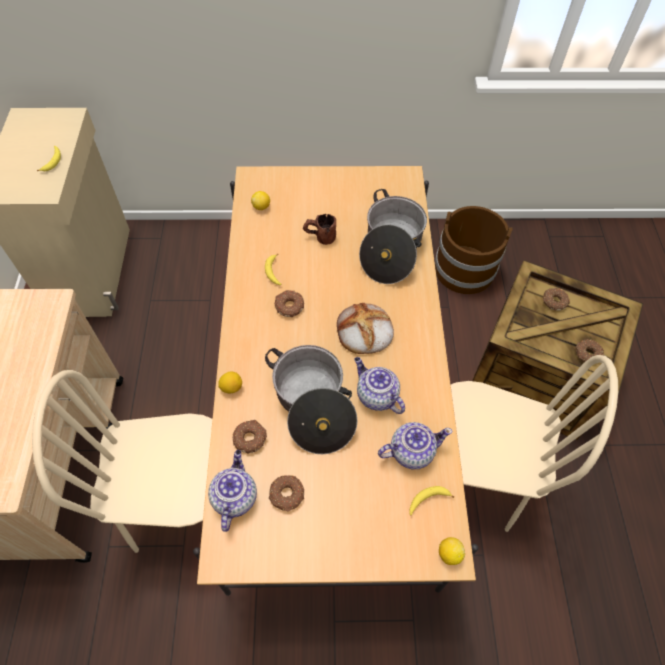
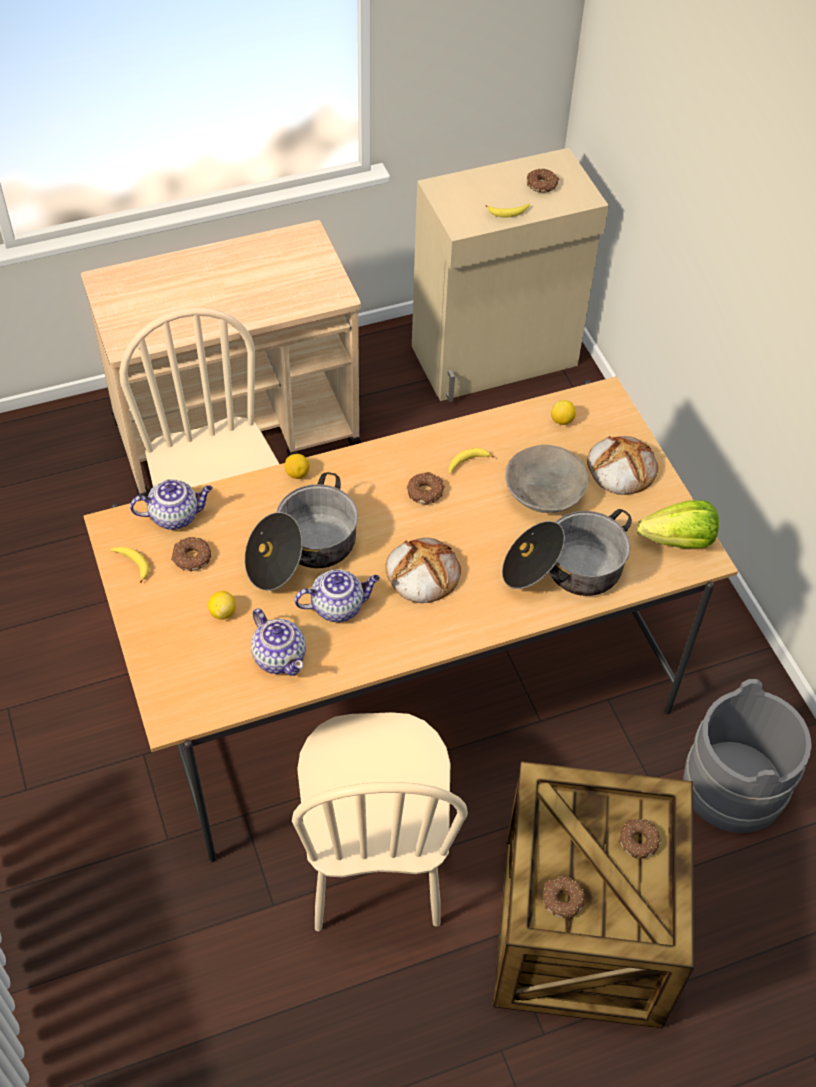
camera: 70 degrees right, 5 degrees down
donut [233,420,267,454] -> donut moved to [527,168,559,193]
brown mug [303,214,336,245] -> grey bowl [505,445,588,513]
teapot [354,357,405,414] -> teapot turned 45 degrees clockwise [294,569,380,622]
banana [409,486,454,515] -> banana moved to [110,547,149,583]
brown bucket [435,206,513,294] -> grey bucket [683,679,812,833]
lemon [439,537,465,565] -> lemon moved to [208,591,236,620]
none -> bread [587,436,658,495]
none -> lettuce [637,500,719,548]

